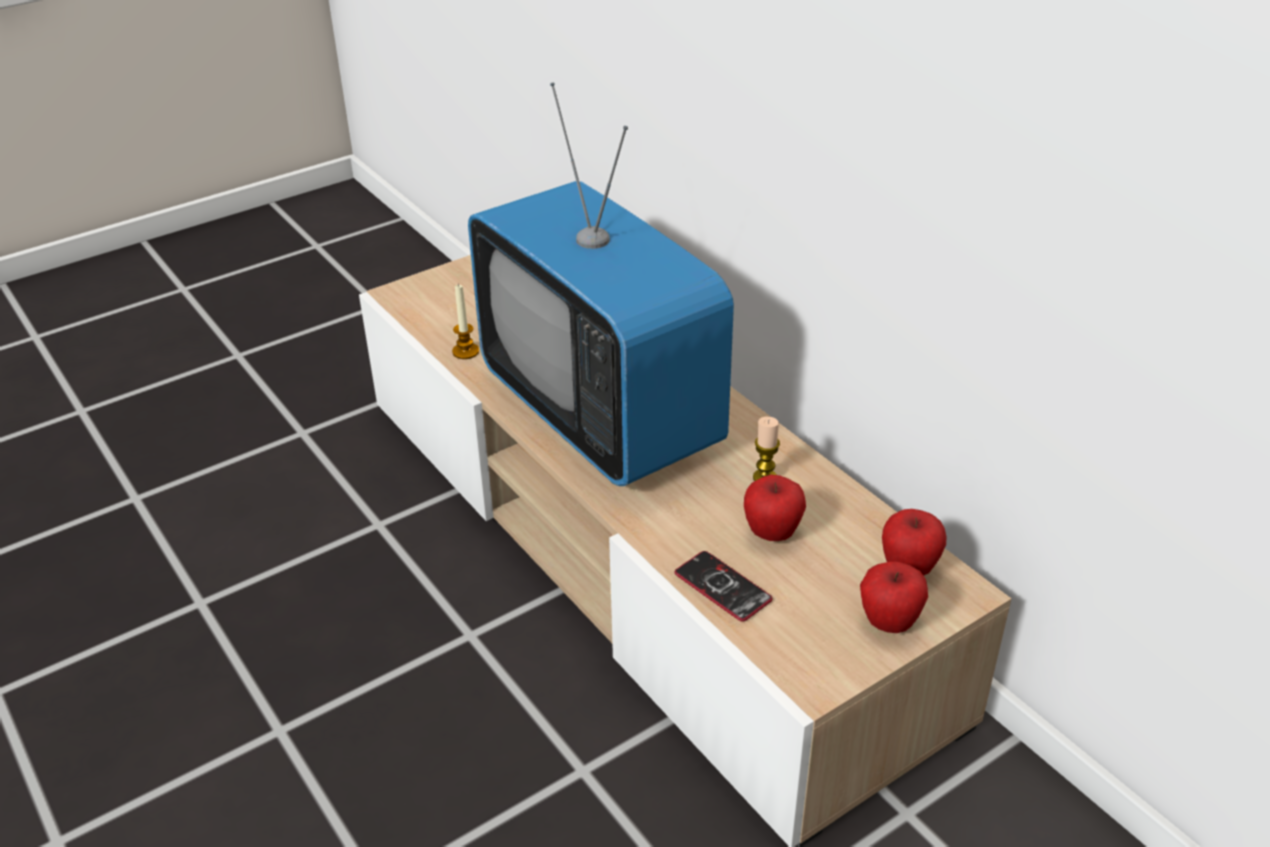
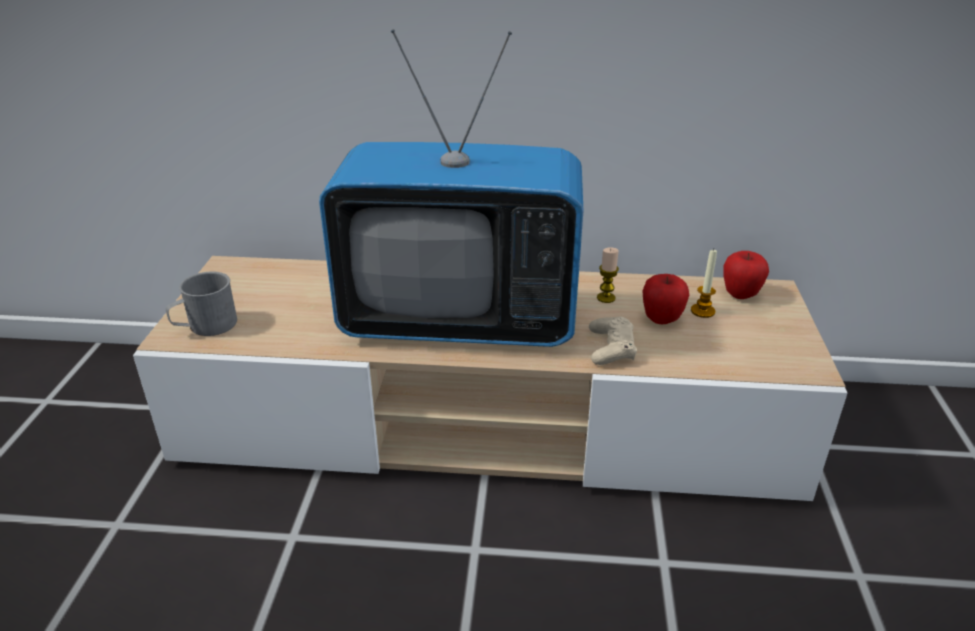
camera: 50 degrees left, 5 degrees down
candle [452,283,479,359] -> candle moved to [691,249,717,318]
phone [674,551,773,622] -> none
apple [860,562,928,633] -> none
none -> grey mug [166,271,237,336]
none -> beige game controller [589,316,637,365]

